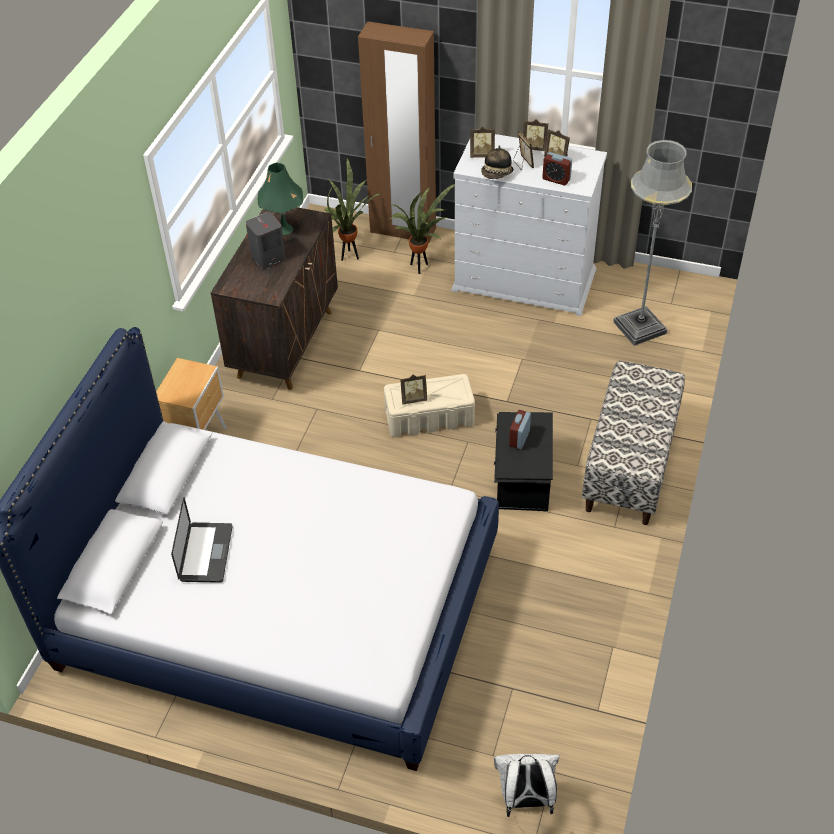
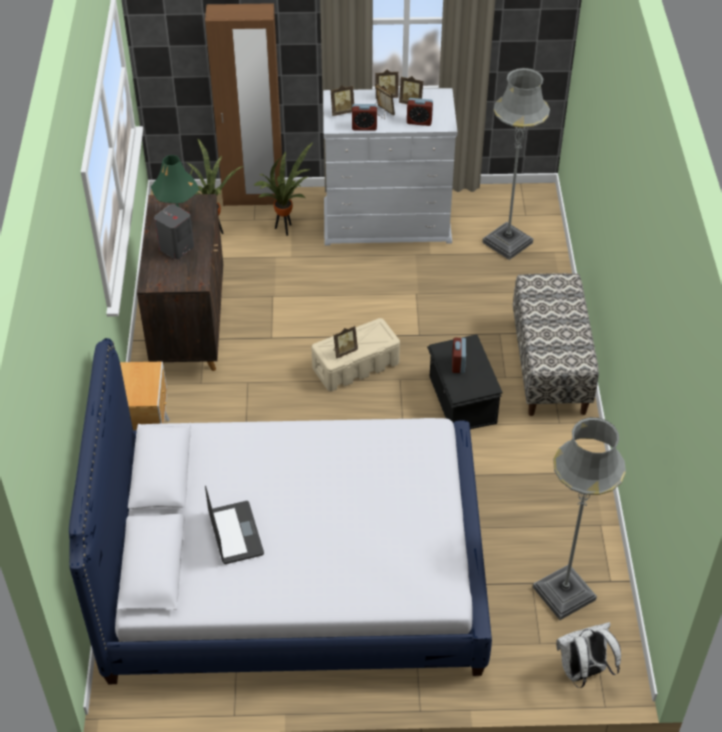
camera: 20 degrees left, 0 degrees up
hat [481,145,514,179] -> alarm clock [352,104,377,131]
none -> grey floor lamp [533,417,626,620]

